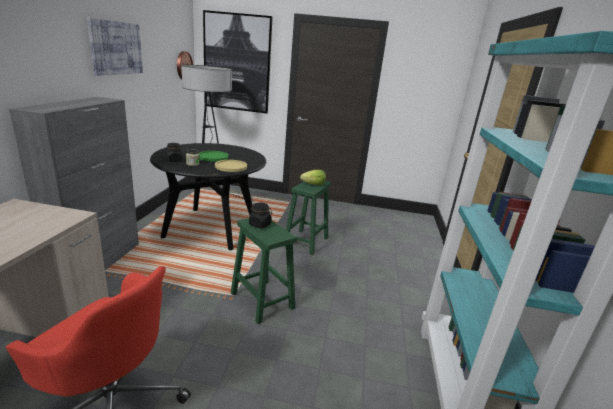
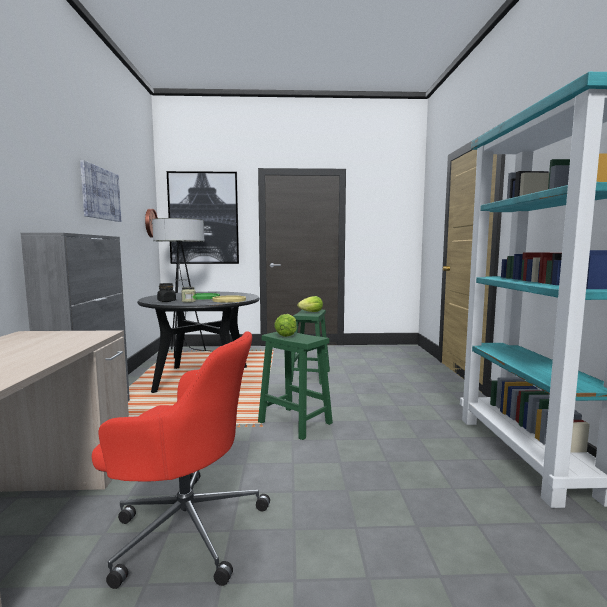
camera: 10 degrees left, 15 degrees down
black jar [249,203,272,228] -> lettuce [274,314,297,337]

